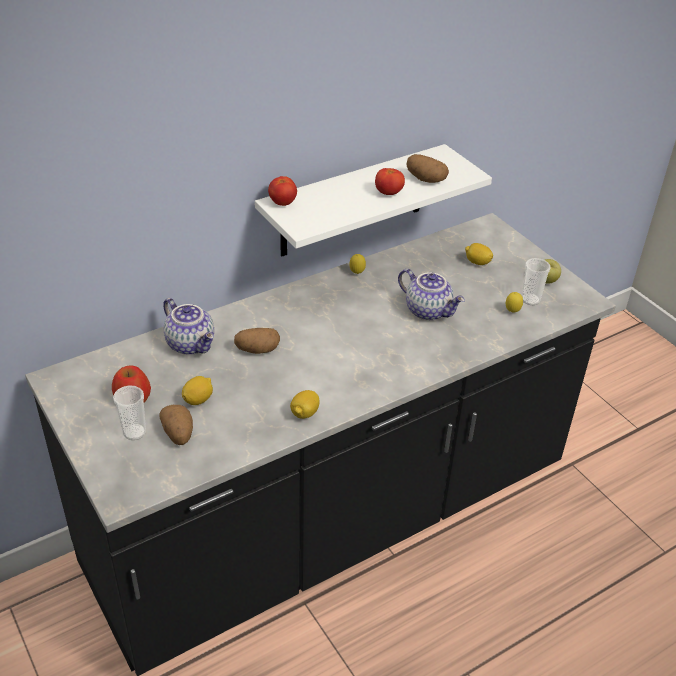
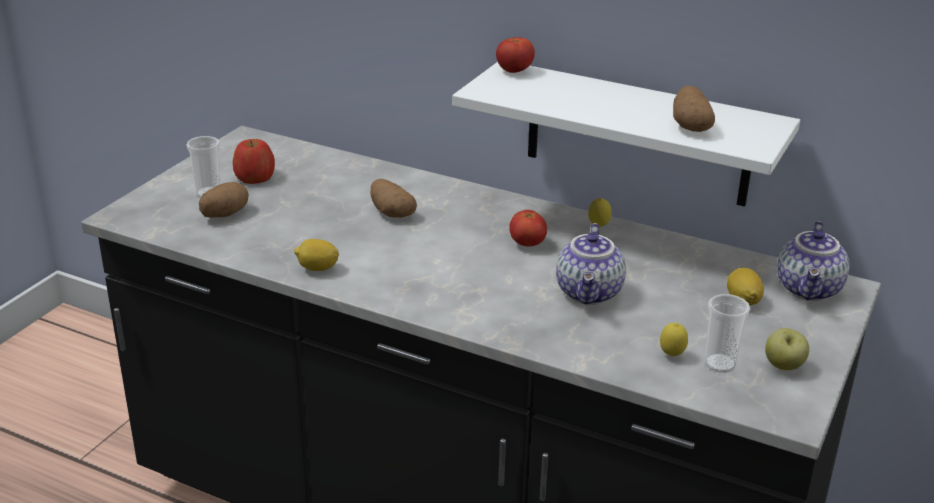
camera: 60 degrees right, 10 degrees down
teapot [164,298,214,355] -> teapot moved to [777,221,849,301]
lemon [182,376,213,405] -> none
tomato [375,168,405,195] -> tomato moved to [509,210,547,247]

